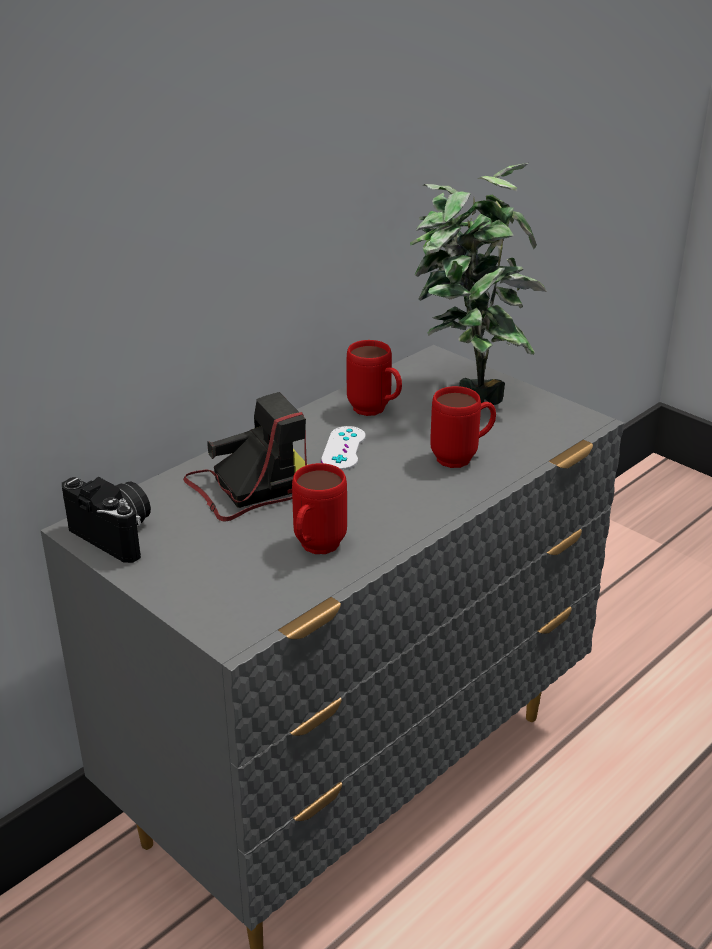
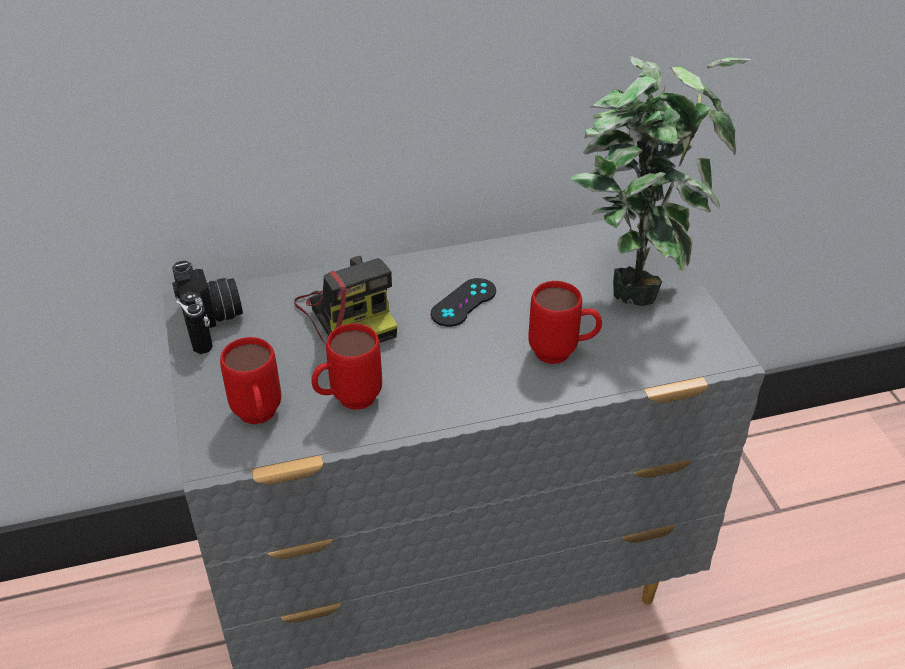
camera: 30 degrees right, 10 degrees up
camera [183,392,308,521] -> camera turned 60 degrees clockwise [294,256,397,344]
white game controller [321,426,366,470] -> black game controller [431,278,496,327]
red mug [347,340,402,416] -> red mug moved to [220,337,281,424]

